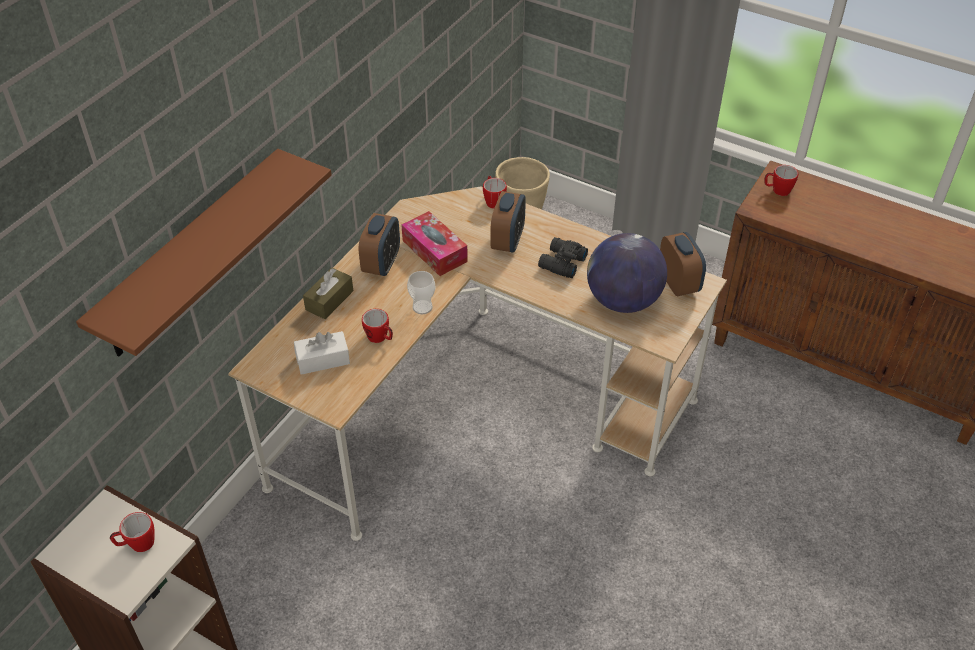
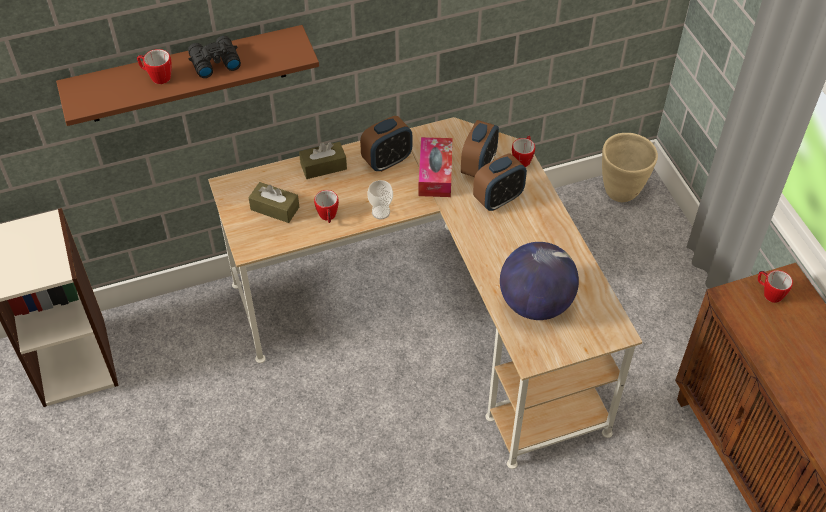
camera: 40 degrees right, 5 degrees up
mug [110,512,155,552] -> mug moved to [137,49,172,84]
white tissue box [294,331,350,375] -> brown tissue box [248,182,299,223]
black binoculars [538,237,588,278] -> black binoculars moved to [188,36,241,78]
alarm clock [660,232,706,296] -> alarm clock moved to [461,120,499,177]

